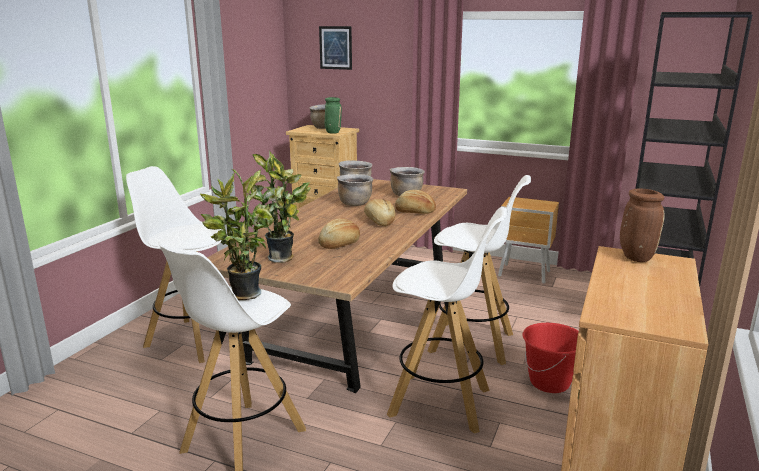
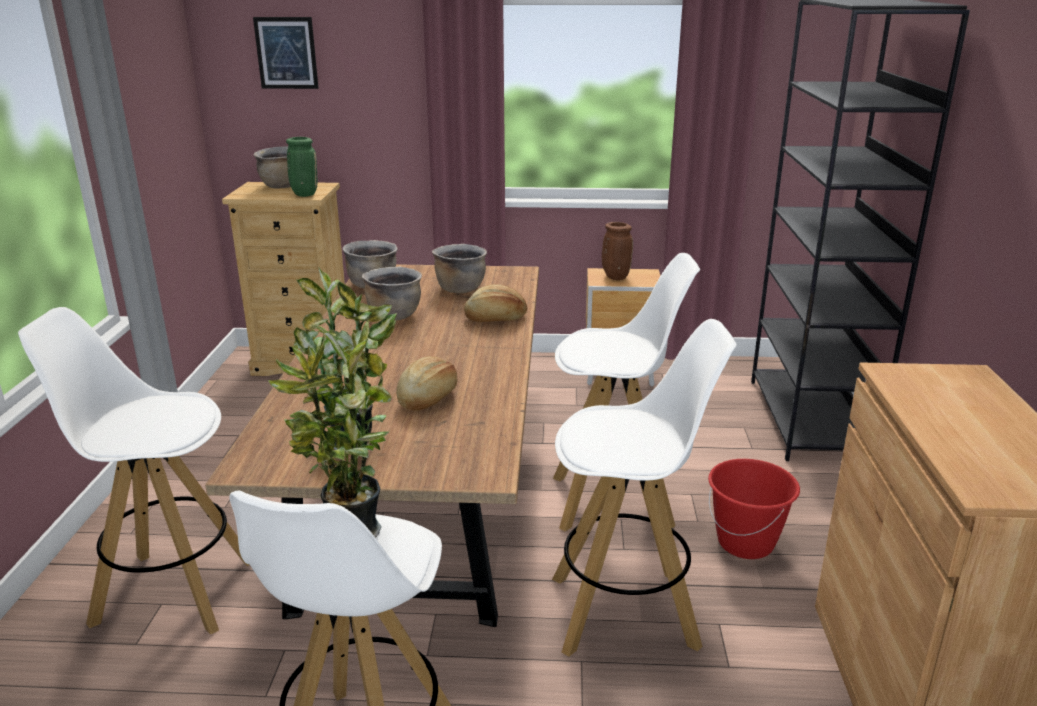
camera: 20 degrees left, 5 degrees up
bread [364,199,395,226] -> none
brown vase [620,188,665,262] -> brown vase moved to [602,222,633,280]

